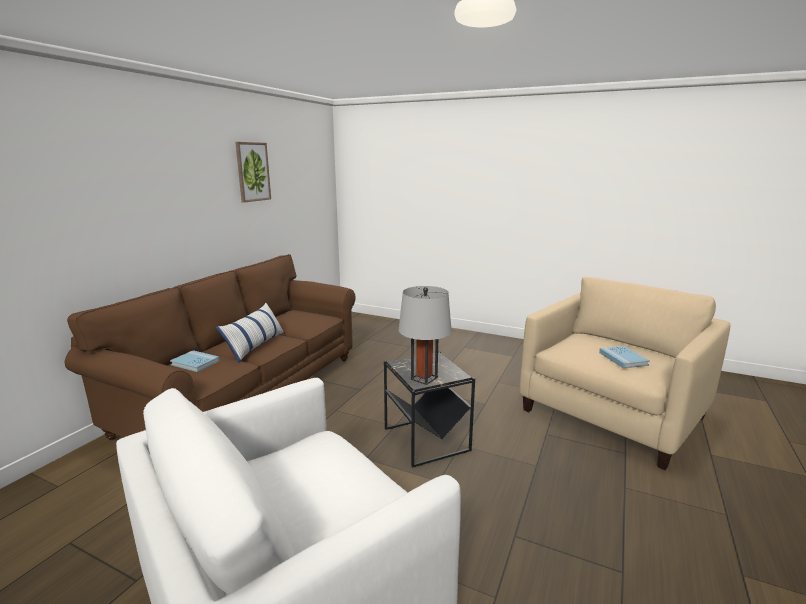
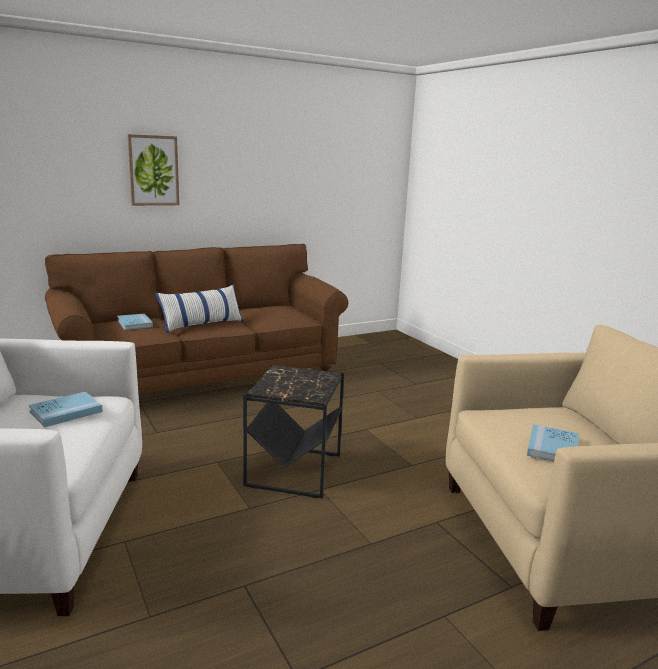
camera: 35 degrees right, 0 degrees up
picture [235,142,271,202] -> picture moved to [127,134,179,206]
grey table lamp [398,286,452,385] -> none
none -> blue book [29,392,103,427]

